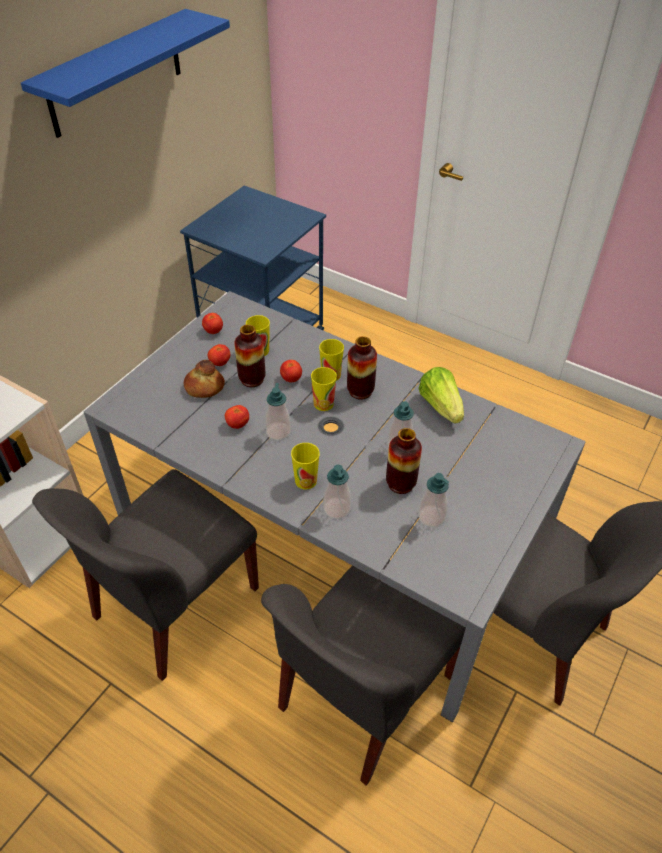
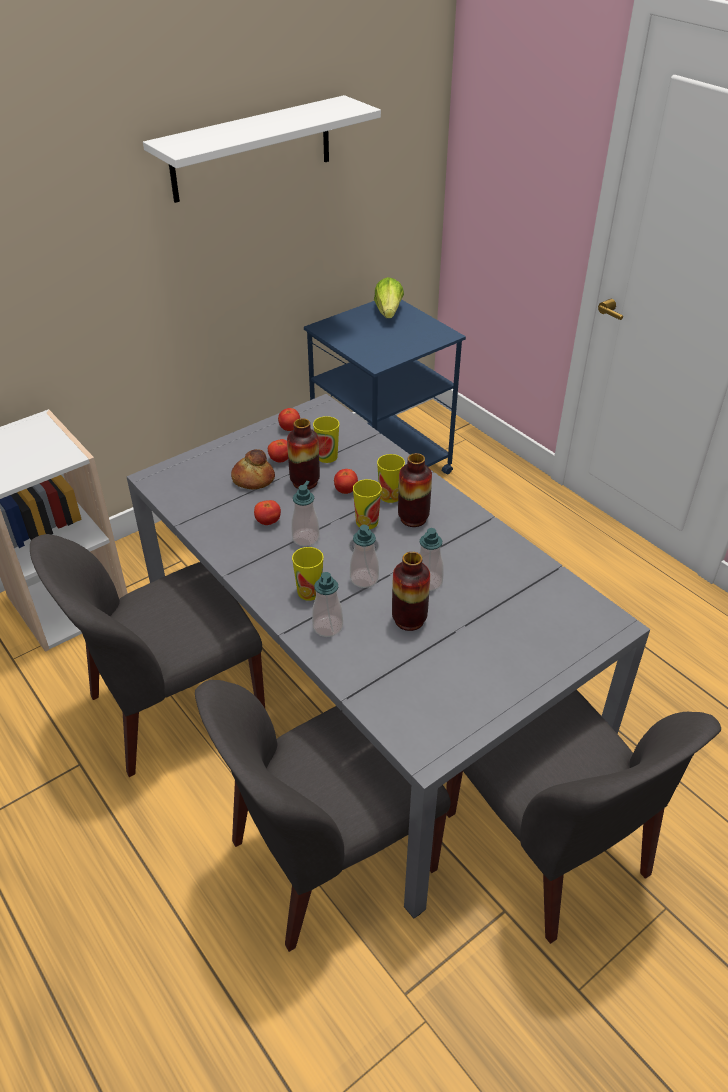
camera: 20 degrees right, 5 degrees down
blue shelf [21,9,230,138] -> white shelf [143,95,381,203]
soap dispenser [418,473,449,527] -> soap dispenser moved to [350,525,379,588]
lettuce [419,367,464,424] -> lettuce moved to [374,277,404,318]

